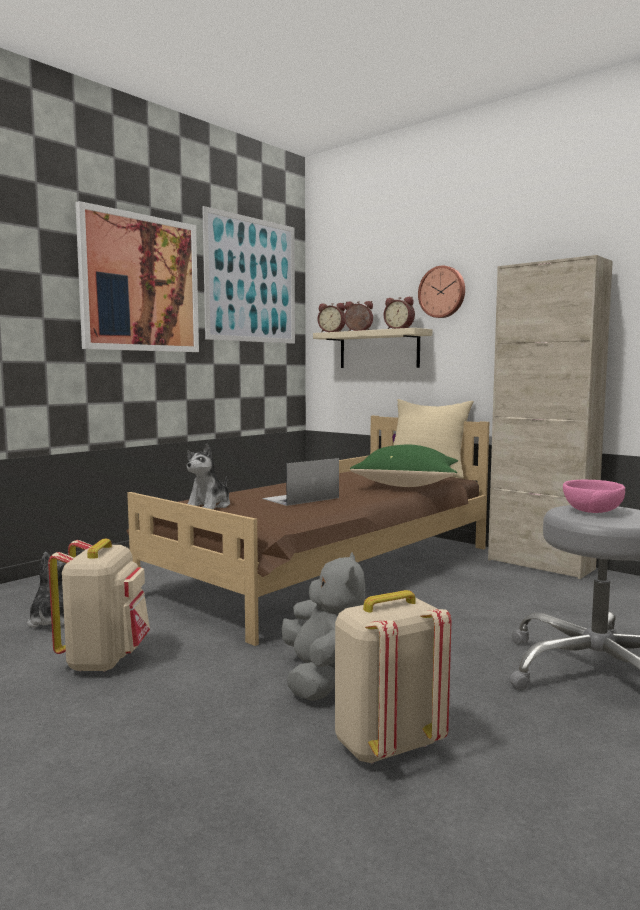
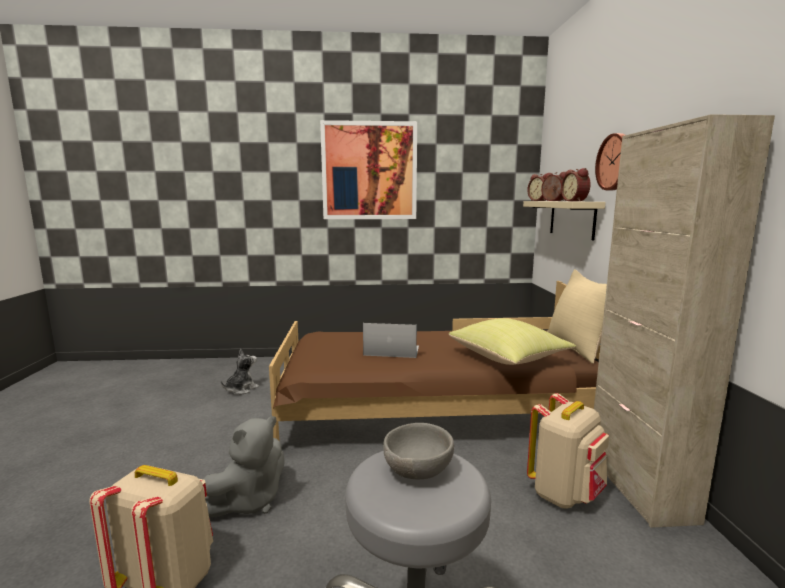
camera: 45 degrees right, 5 degrees up
beige backpack [48,539,150,672] -> beige backpack moved to [527,393,609,509]
plush toy [187,443,230,509] -> none
picture [202,206,295,344] -> none
green pillow [350,445,458,487] -> yellow pillow [449,318,576,365]
pink bowl [563,480,625,513] -> grey bowl [383,423,454,480]

